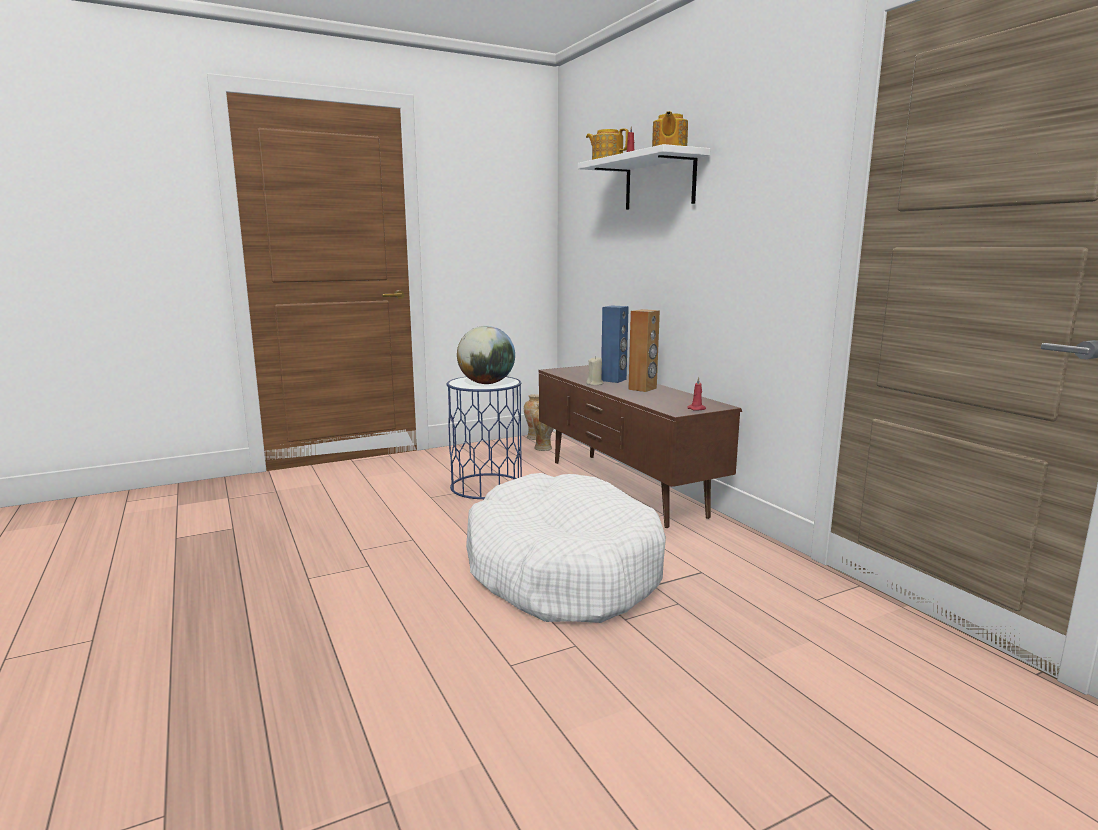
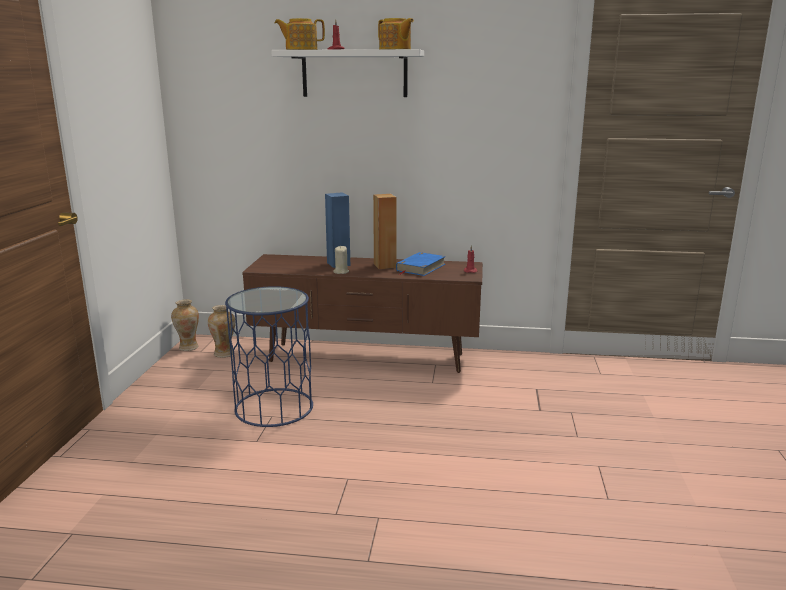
camera: 55 degrees left, 5 degrees up
globe [457,326,515,384] -> none
white dog bed [466,473,666,623] -> none
none -> blue book [396,252,446,276]

